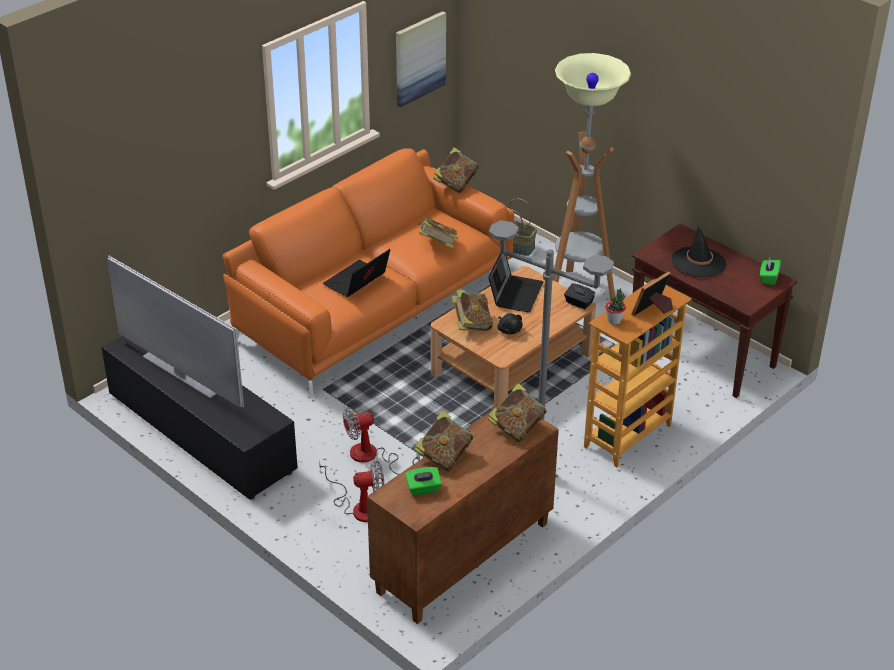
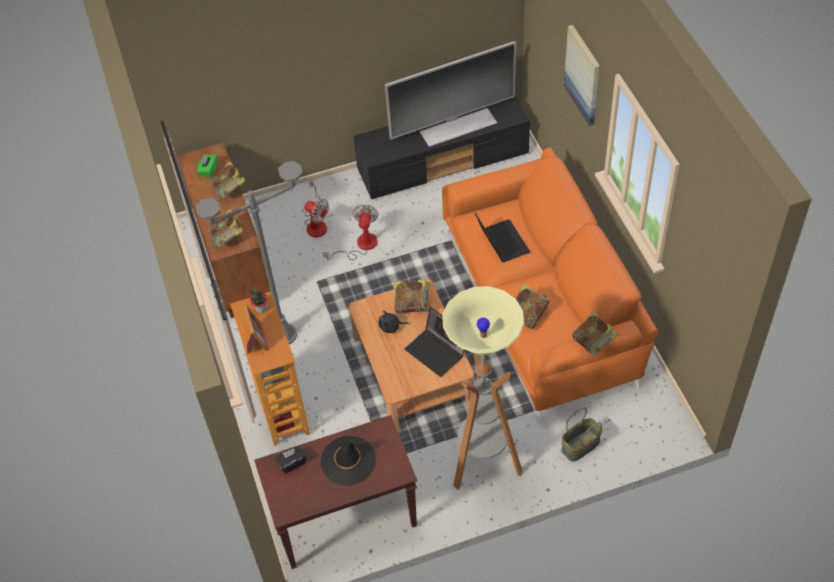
camera: 120 degrees right, 15 degrees up
fan [319,460,384,522] -> fan turned 75 degrees counterclockwise [304,179,329,237]
picture [396,11,446,107] -> picture moved to [564,25,600,126]
black tissue box [564,283,595,309] -> black tissue box moved to [275,446,306,473]
green tissue box [760,258,781,285] -> none

